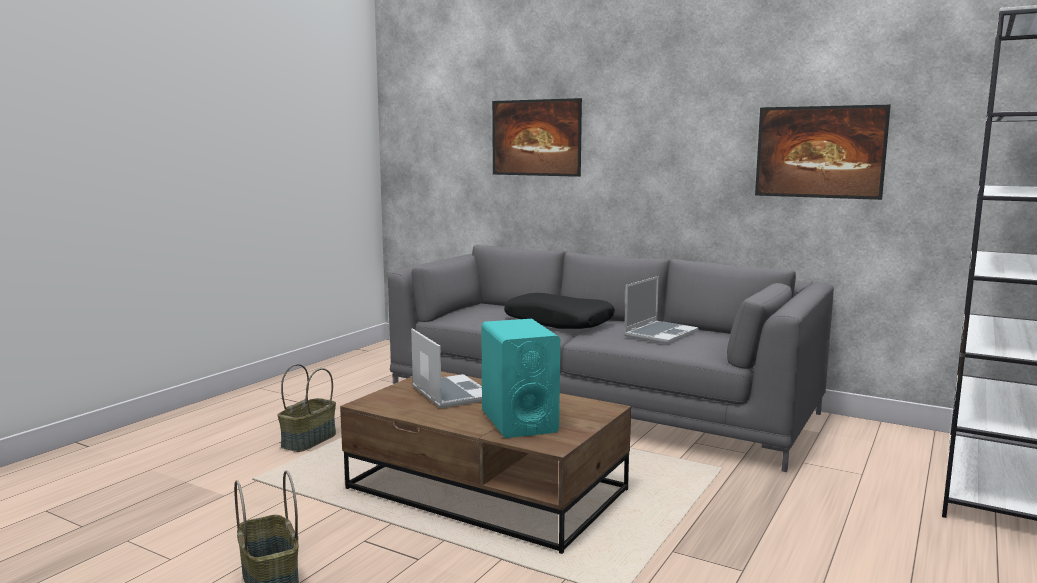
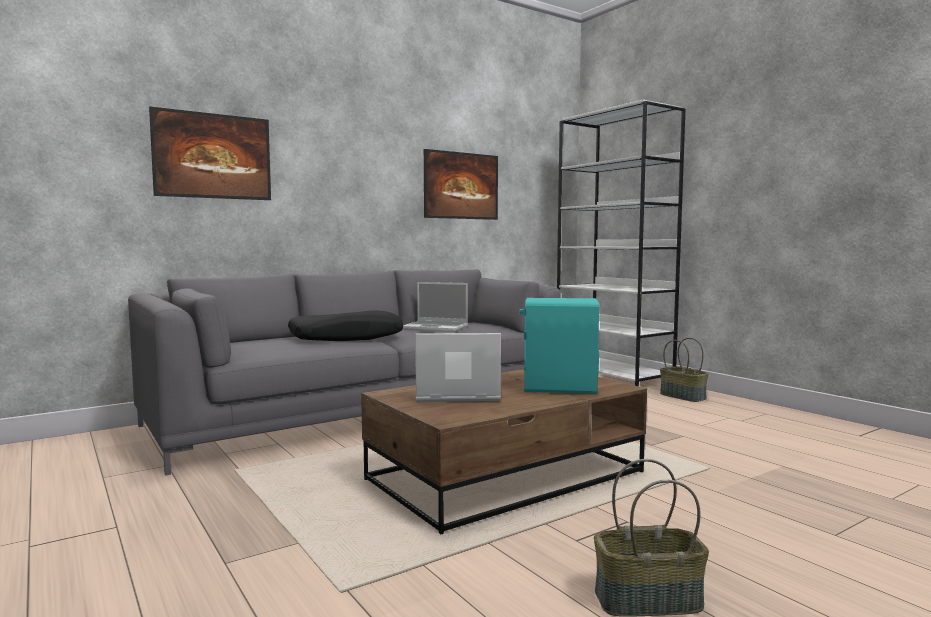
camera: 65 degrees left, 5 degrees down
basket [278,364,336,452] -> basket moved to [660,338,709,402]
laptop [624,276,699,344] -> laptop turned 135 degrees clockwise [403,282,468,332]

